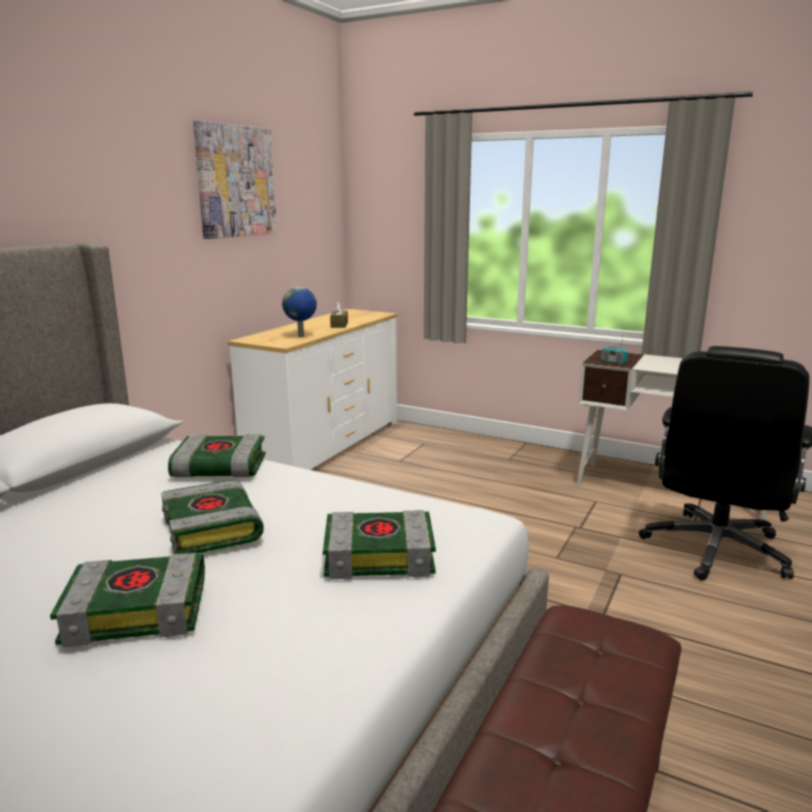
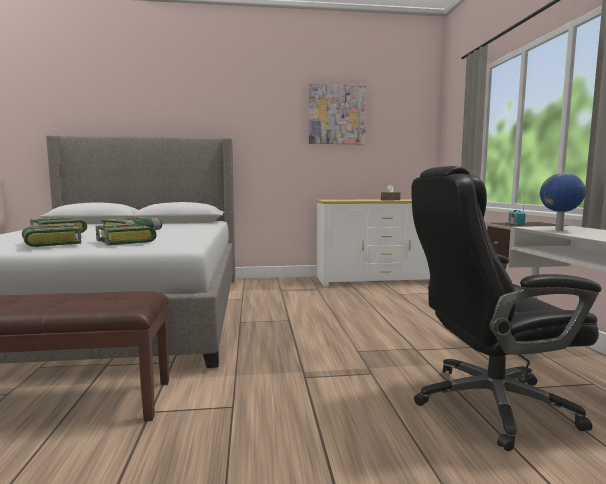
camera: 55 degrees right, 10 degrees down
book [168,434,265,477] -> book moved to [22,224,81,247]
globe [282,287,317,337] -> globe moved to [540,173,586,230]

